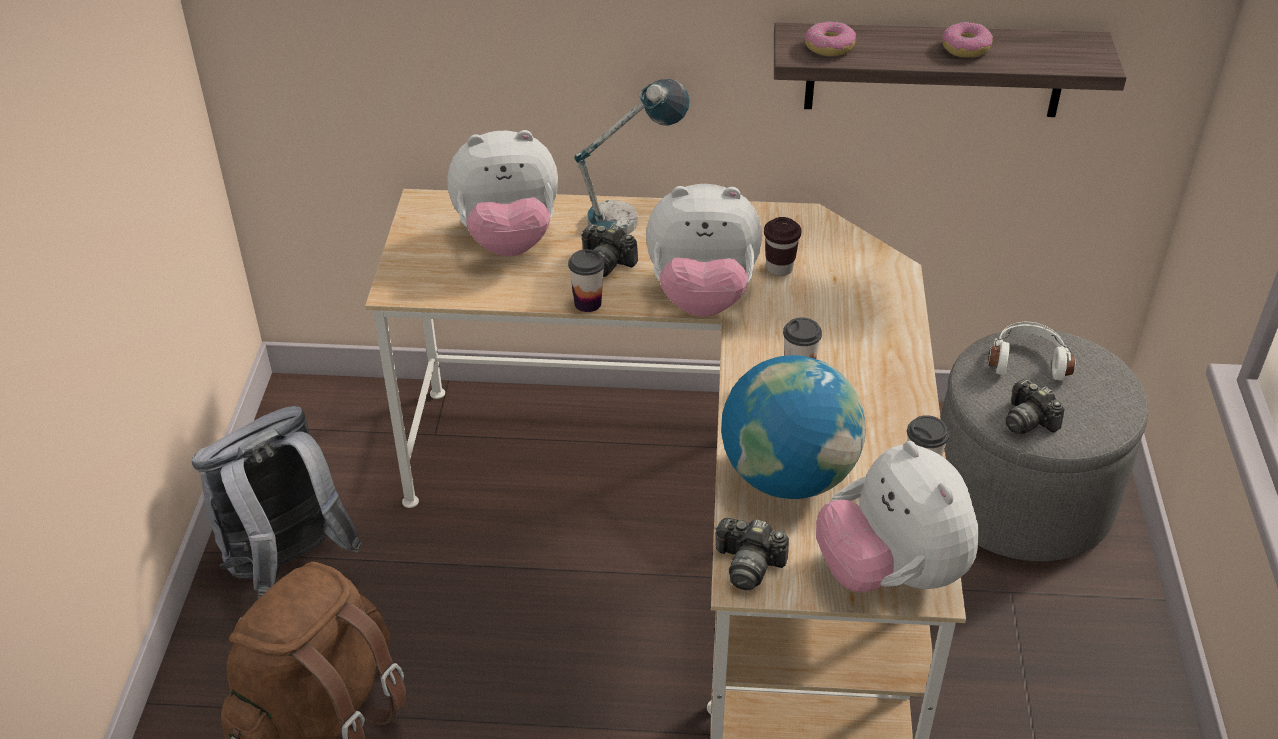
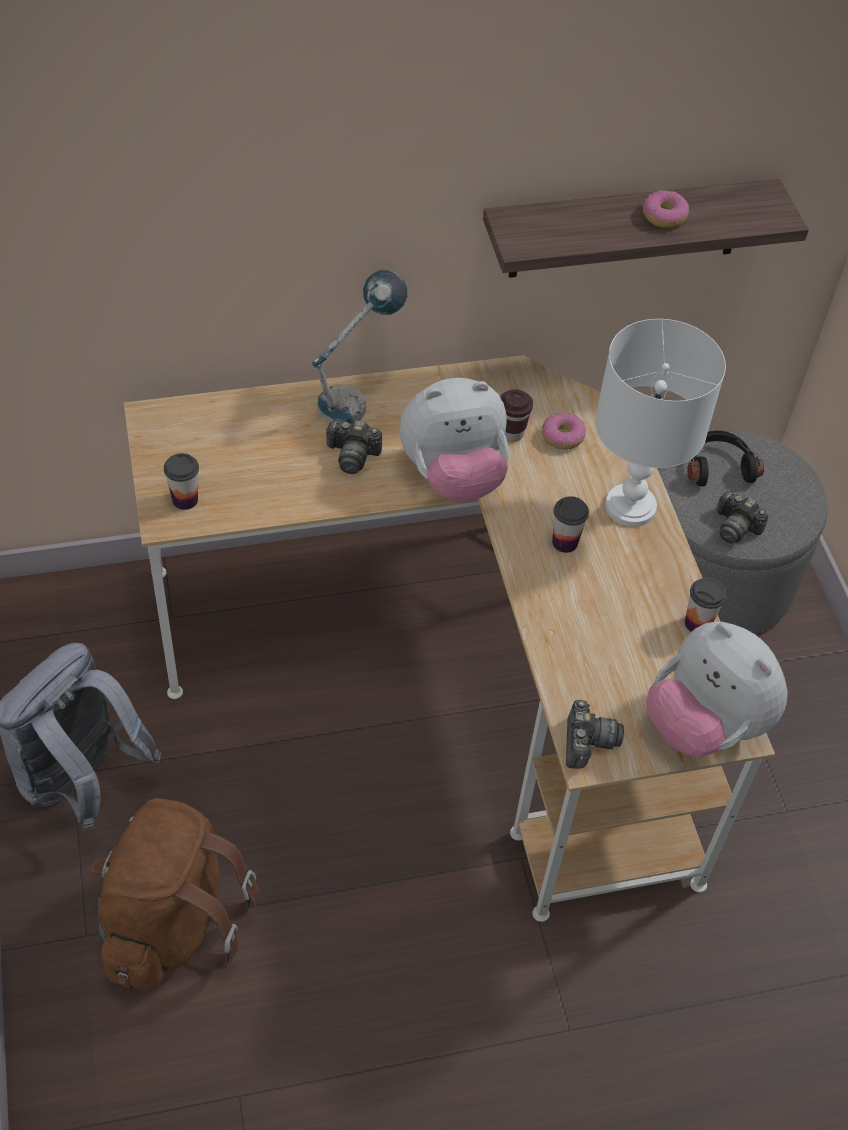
camera: 20 degrees left, 10 degrees up
plush toy [447,130,558,256] -> none
cup [568,249,605,312] -> cup moved to [164,453,199,510]
camera [714,518,789,590] -> camera turned 90 degrees counterclockwise [566,700,624,769]
globe [721,355,866,499] -> none
donut [805,21,856,56] -> donut moved to [542,412,586,450]
white headphones [988,322,1075,381] -> black headphones [687,430,764,487]
none -> white table lamp [595,319,726,527]

